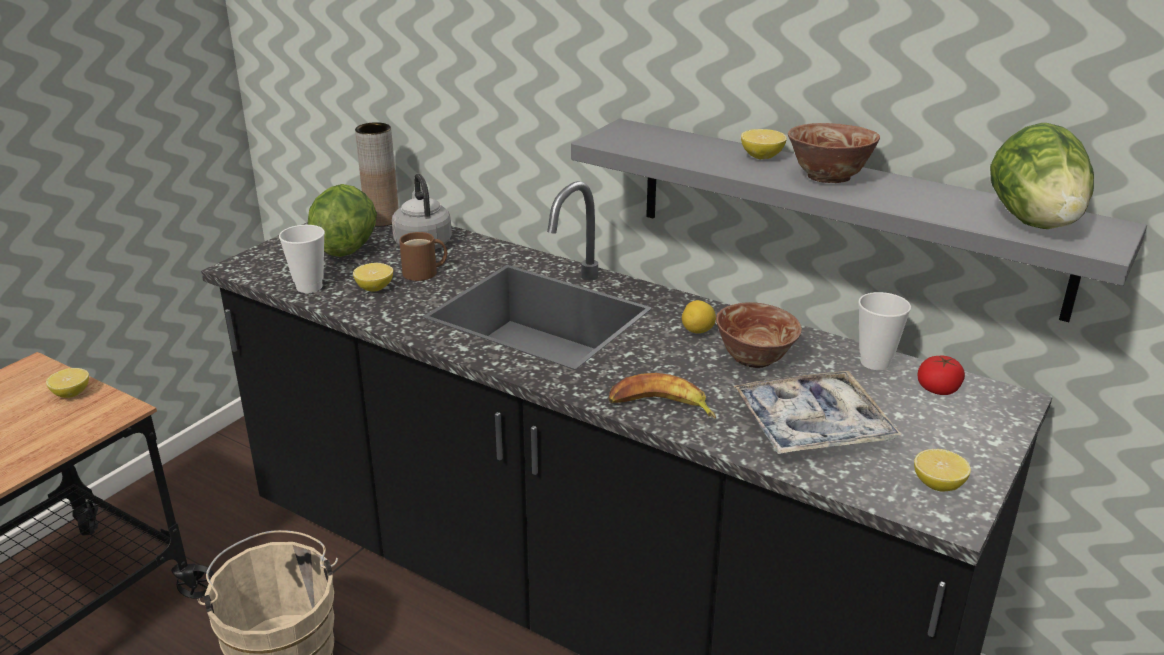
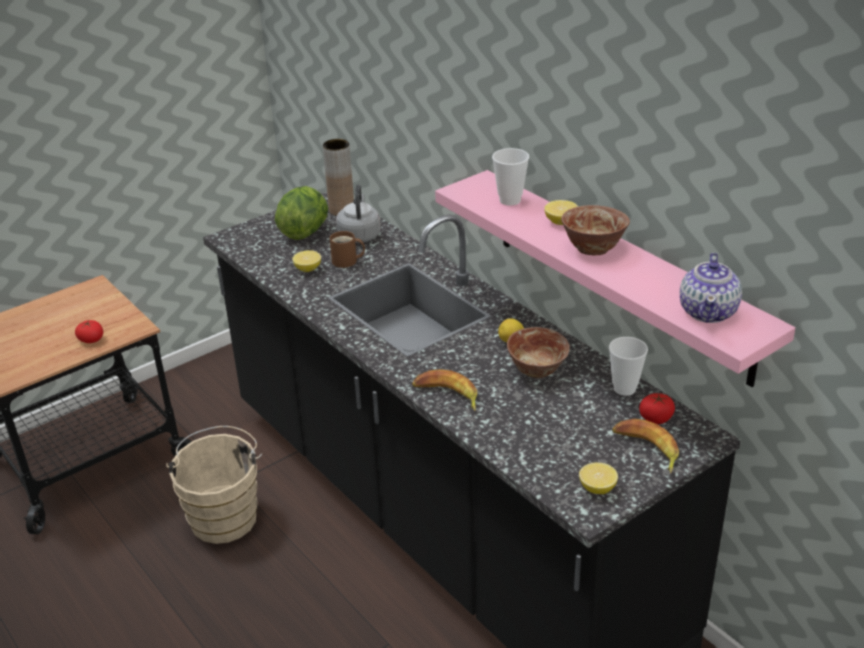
camera: 20 degrees right, 5 degrees up
lemon [46,368,89,398] -> none
cup [279,225,325,293] -> cup moved to [492,148,529,206]
grey shelf [571,119,1147,322] -> pink shelf [435,170,795,387]
tray [734,371,901,454] -> none
lettuce [990,123,1094,229] -> teapot [680,253,742,323]
none -> tomato [75,320,103,343]
none -> banana [612,419,679,474]

